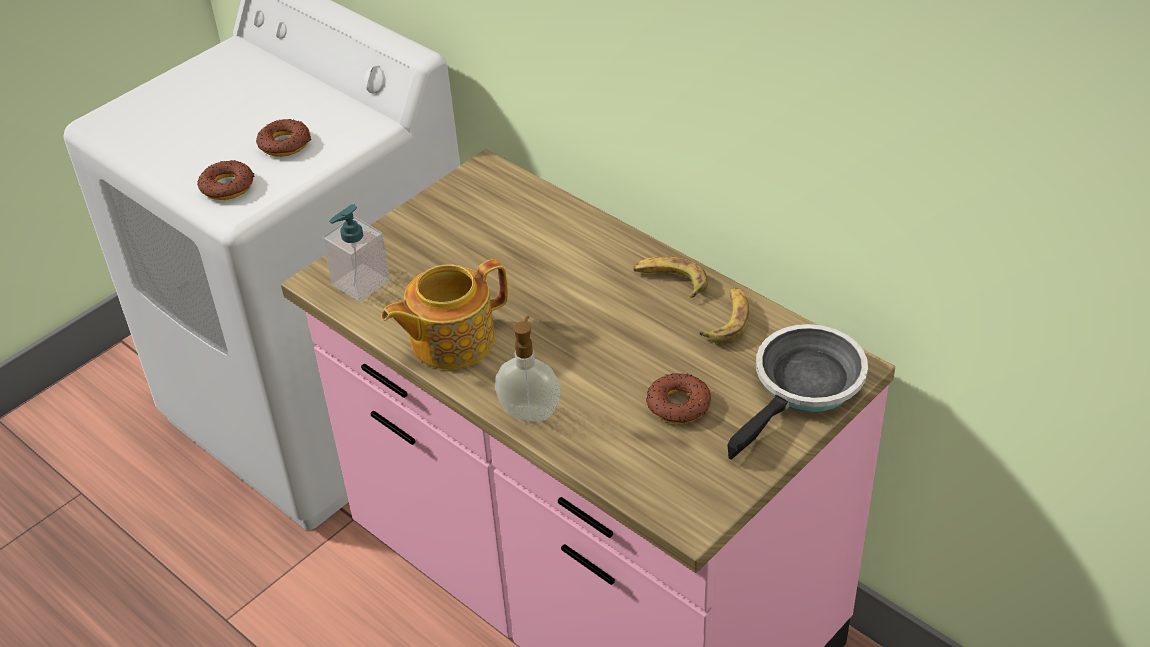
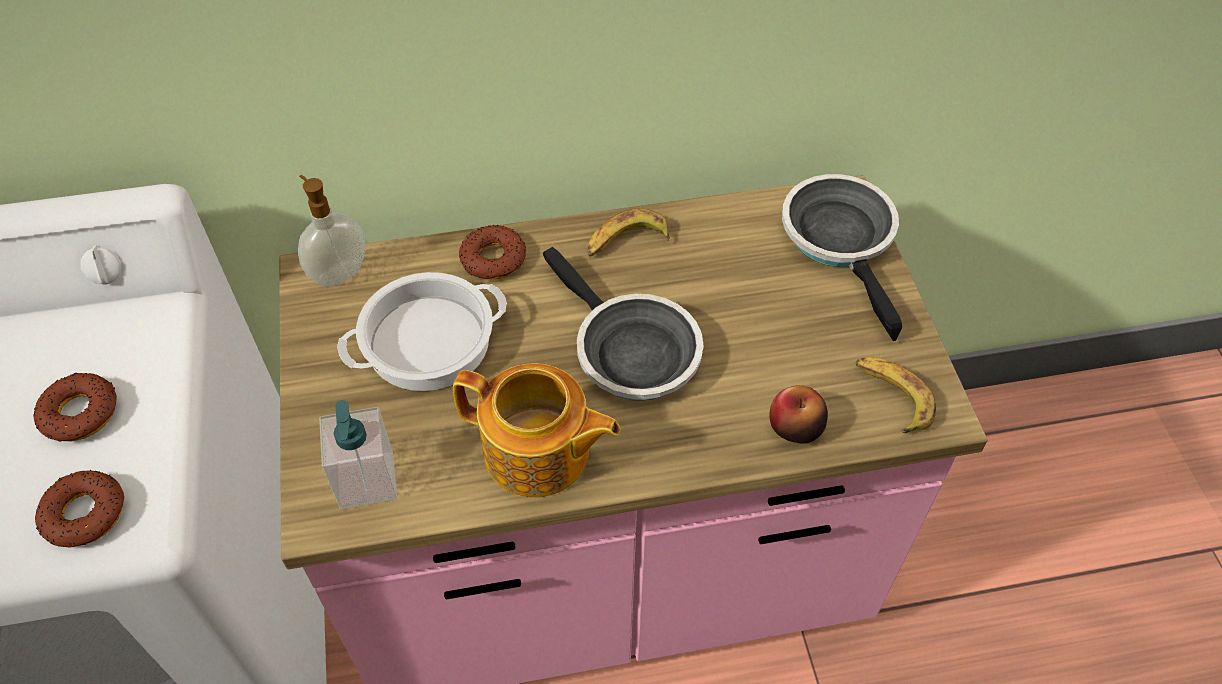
camera: 55 degrees left, 10 degrees up
teapot [381,259,508,369] -> teapot turned 75 degrees counterclockwise [453,363,620,497]
soap dispenser [495,316,560,422] -> soap dispenser moved to [298,175,365,287]
donut [646,373,711,424] -> donut moved to [459,225,526,279]
banana [699,288,749,344] -> banana moved to [856,357,936,433]
none -> cooking pot [337,272,507,391]
none -> frying pan [543,247,704,401]
none -> apple [769,385,828,443]

